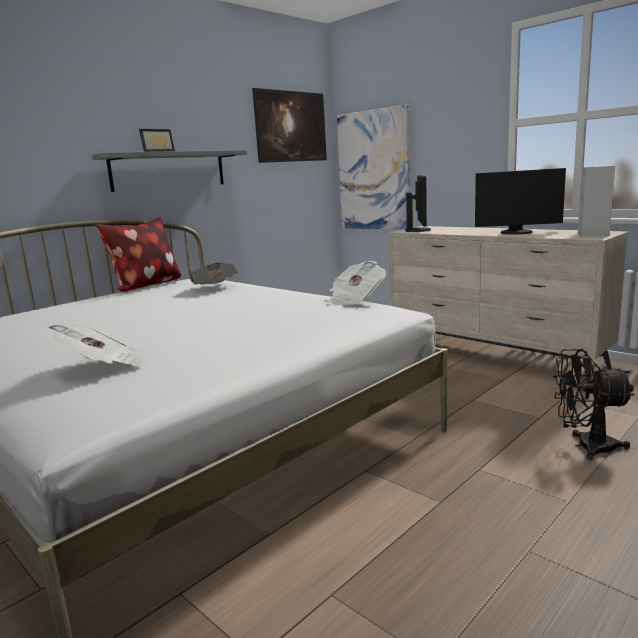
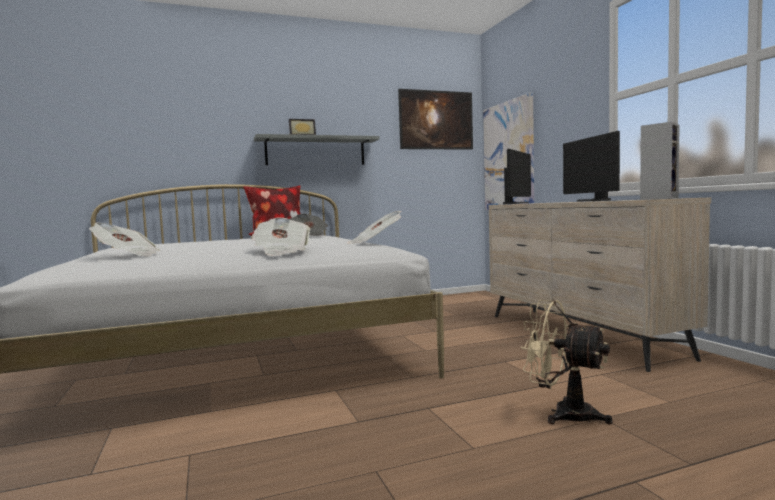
camera: 25 degrees right, 10 degrees down
monitor [475,168,566,234] -> monitor turned 45 degrees clockwise [563,131,620,202]
black fan [553,349,635,460] -> beige fan [521,300,612,424]
none -> newspaper [251,218,311,256]

